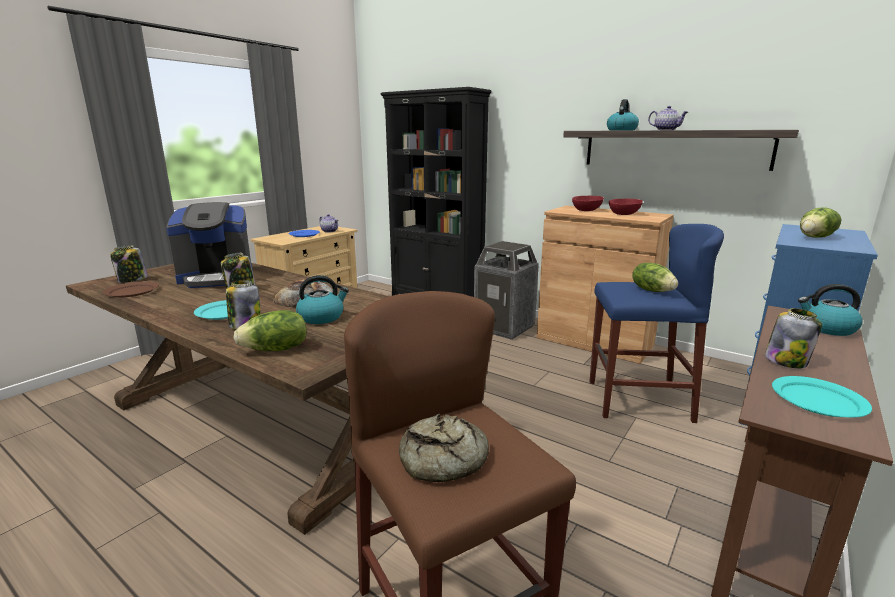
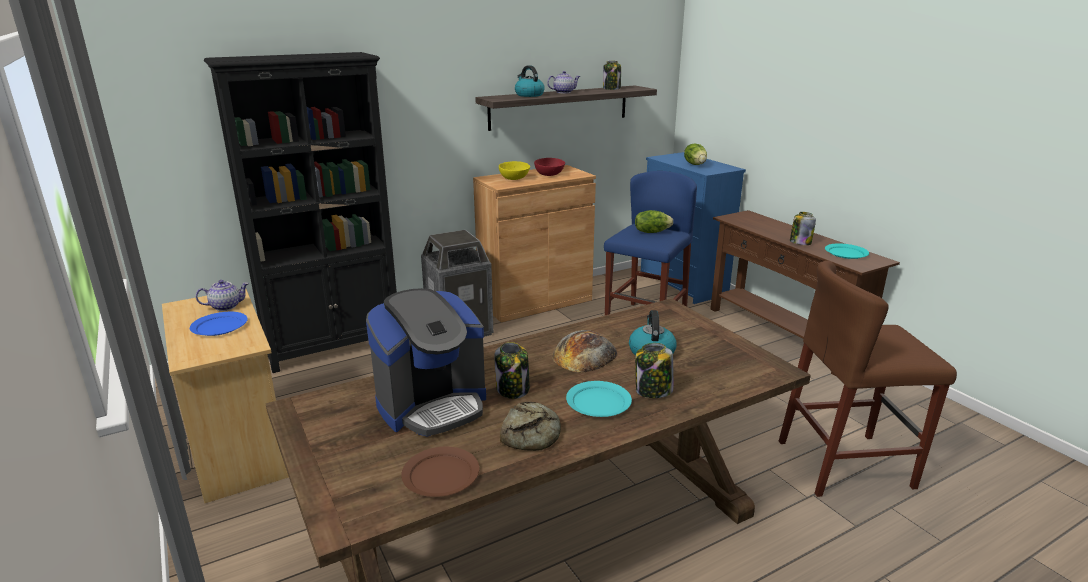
camera: 65 degrees left, 5 degrees up
jar [110,245,148,283] -> jar moved to [603,61,621,90]
coffee machine [166,202,253,288] -> coffee machine turned 45 degrees clockwise [366,288,486,437]
lettuce [233,310,306,351] -> none
bread [399,414,489,482] -> bread moved to [500,401,561,451]
red bowl [572,196,604,211] -> yellow bowl [499,161,530,180]
kettle [798,284,862,336] -> none

